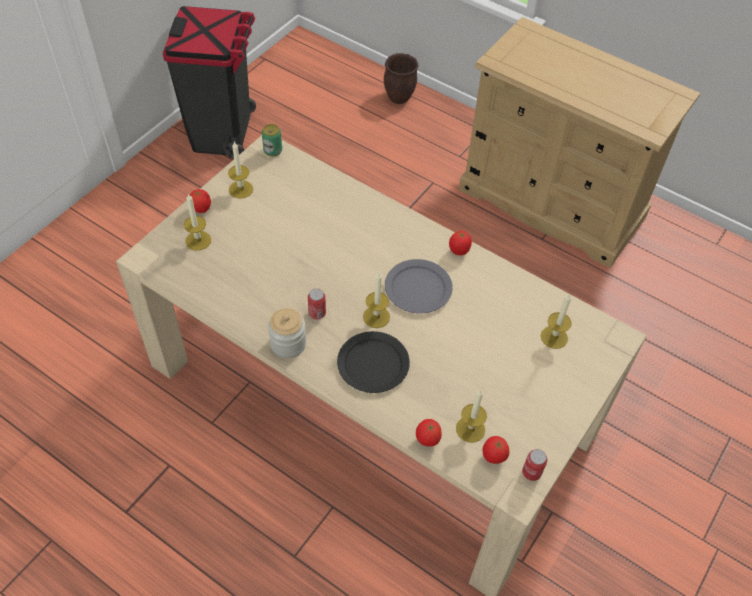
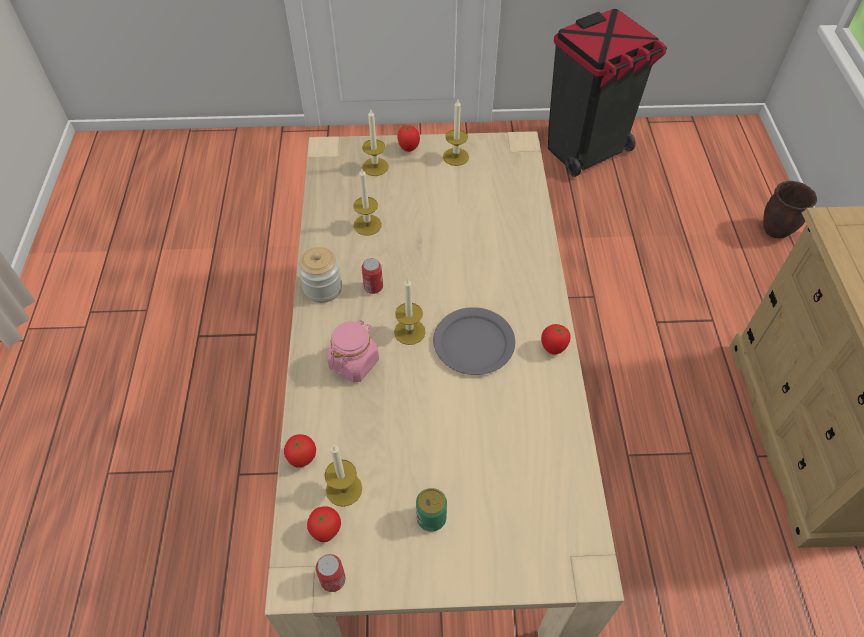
camera: 55 degrees right, 0 degrees up
can [262,124,282,157] -> can moved to [416,488,447,532]
black plate [337,331,410,393] -> pink jar [327,320,379,383]
candle [541,293,572,349] -> candle moved to [353,169,382,235]

